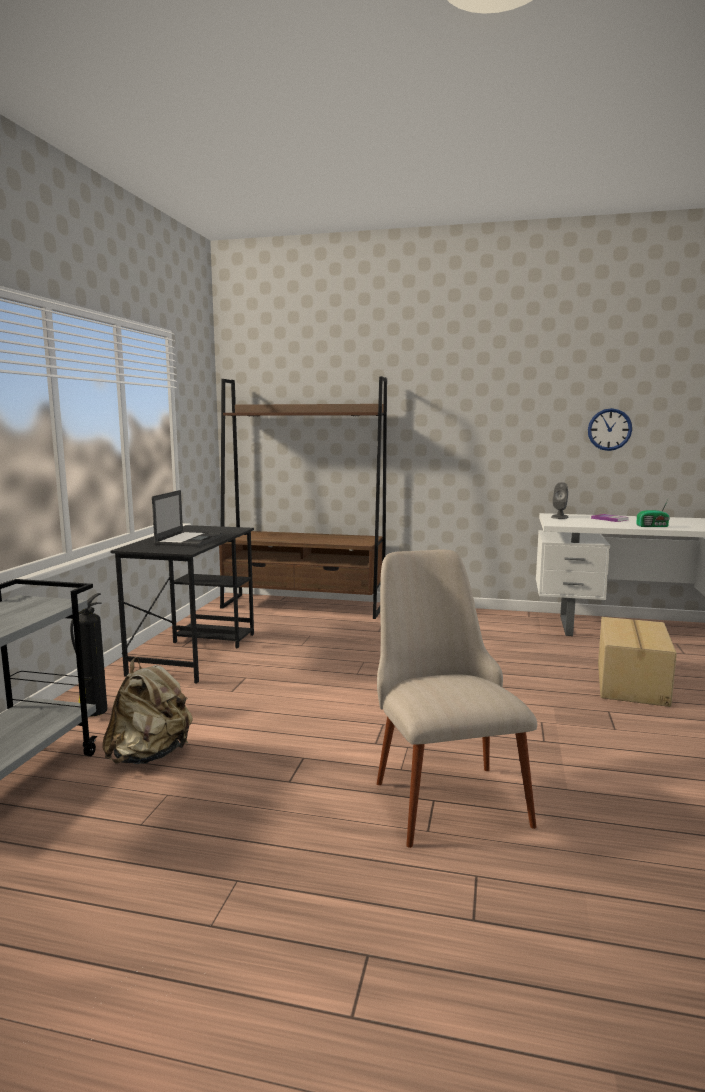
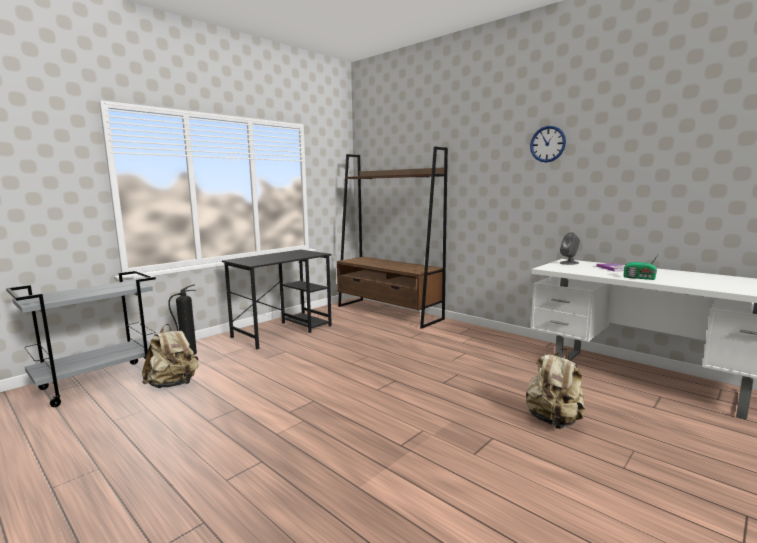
camera: 30 degrees right, 0 degrees up
laptop [152,490,222,547] -> none
beige chair [377,549,537,848] -> none
wall clock [588,408,632,451] -> wall clock moved to [530,126,566,162]
cardboard box [598,617,677,707] -> beige backpack [526,349,586,429]

